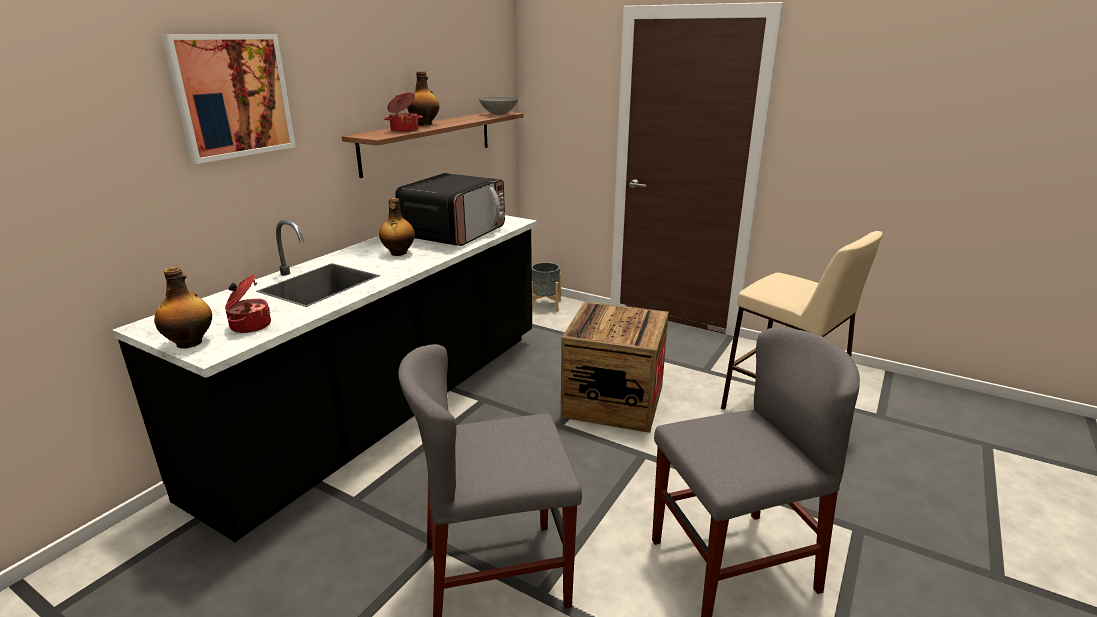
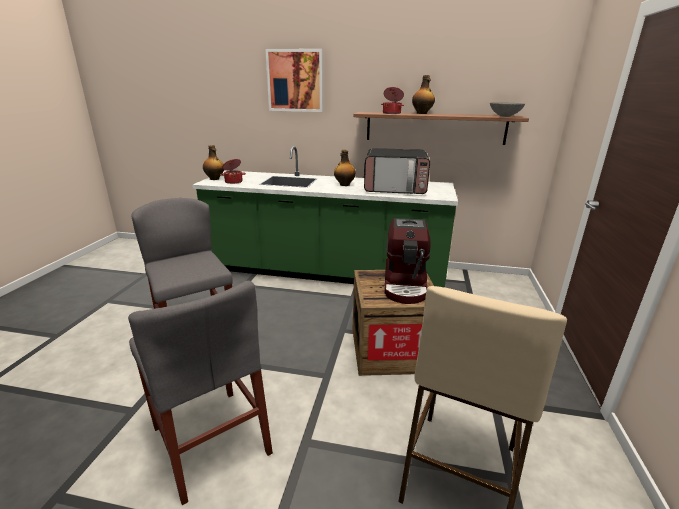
camera: 70 degrees right, 0 degrees up
black counter [112,215,537,542] -> green counter [192,146,458,287]
grey planter [532,262,561,312] -> none
none -> coffee machine [385,218,431,304]

